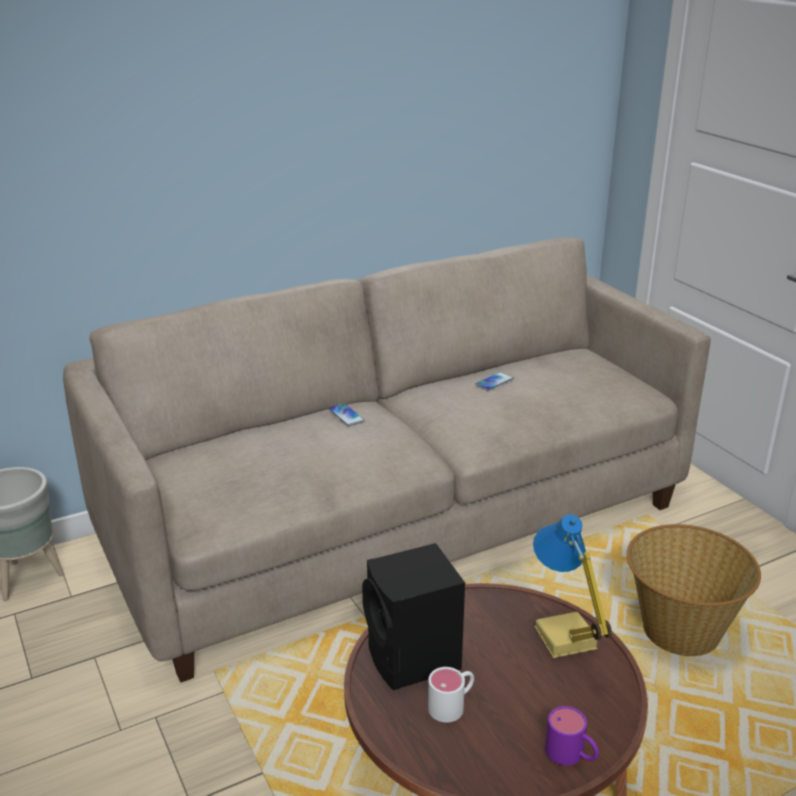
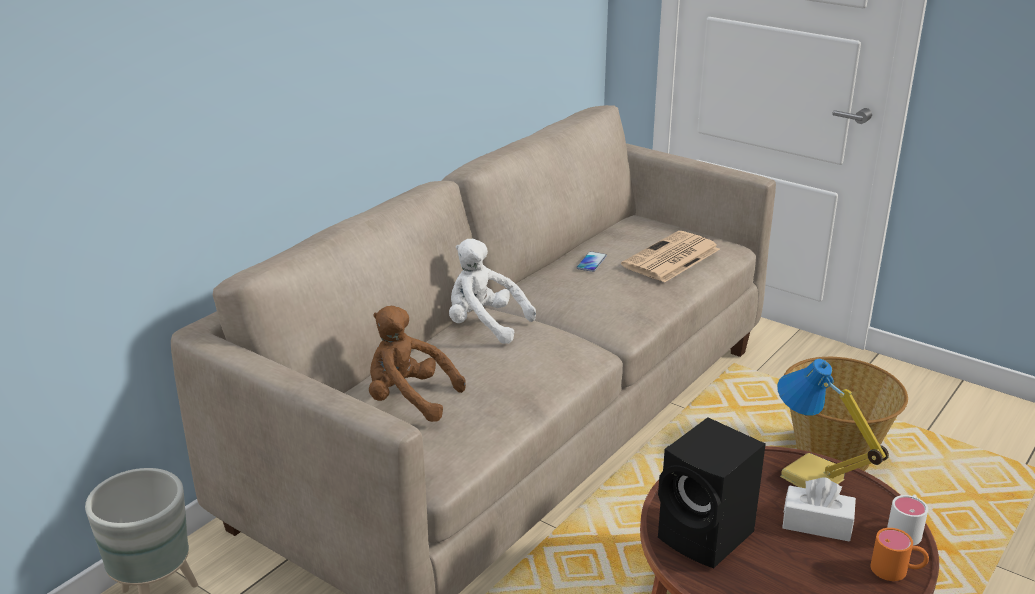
camera: 25 degrees left, 0 degrees up
phone [328,403,365,426] -> white plush toy [449,239,536,344]
white mug [428,667,474,722] -> white mug moved to [887,495,928,545]
purple mug [545,706,599,766] -> orange mug [870,528,929,581]
none -> brown plush toy [369,306,466,422]
none -> newspaper [621,231,720,283]
none -> white tissue box [782,477,856,542]

